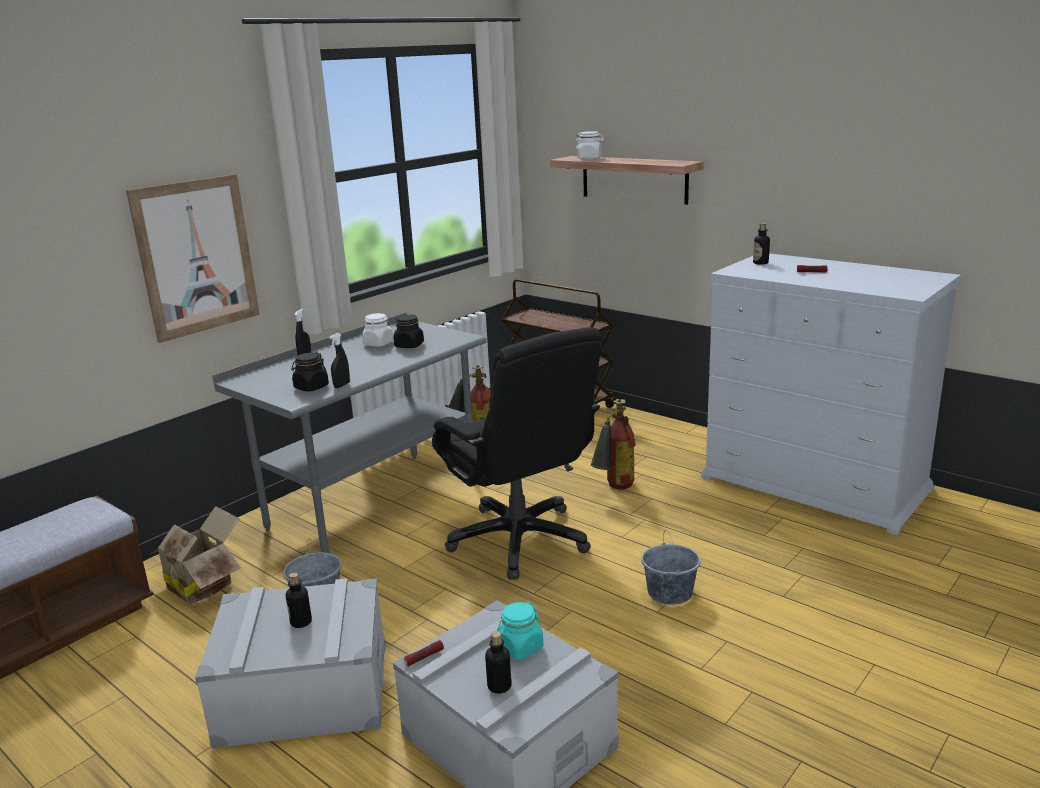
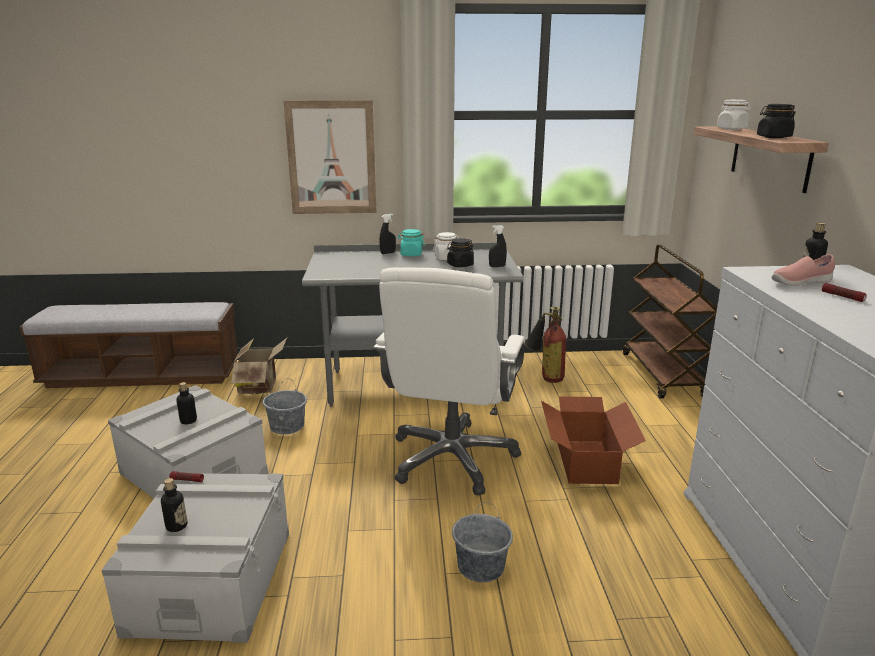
camera: 45 degrees right, 0 degrees up
black jar [291,353,329,392] -> black jar moved to [757,104,796,138]
black spray bottle [329,333,350,388] -> black spray bottle moved to [489,225,507,267]
black office chair [432,327,601,579] -> white office chair [373,268,525,496]
turquoise jar [497,602,543,660] -> turquoise jar moved to [397,229,425,256]
fire extinguisher [591,399,636,489] -> cardboard box [541,397,646,484]
none -> pink shoe [772,254,835,286]

